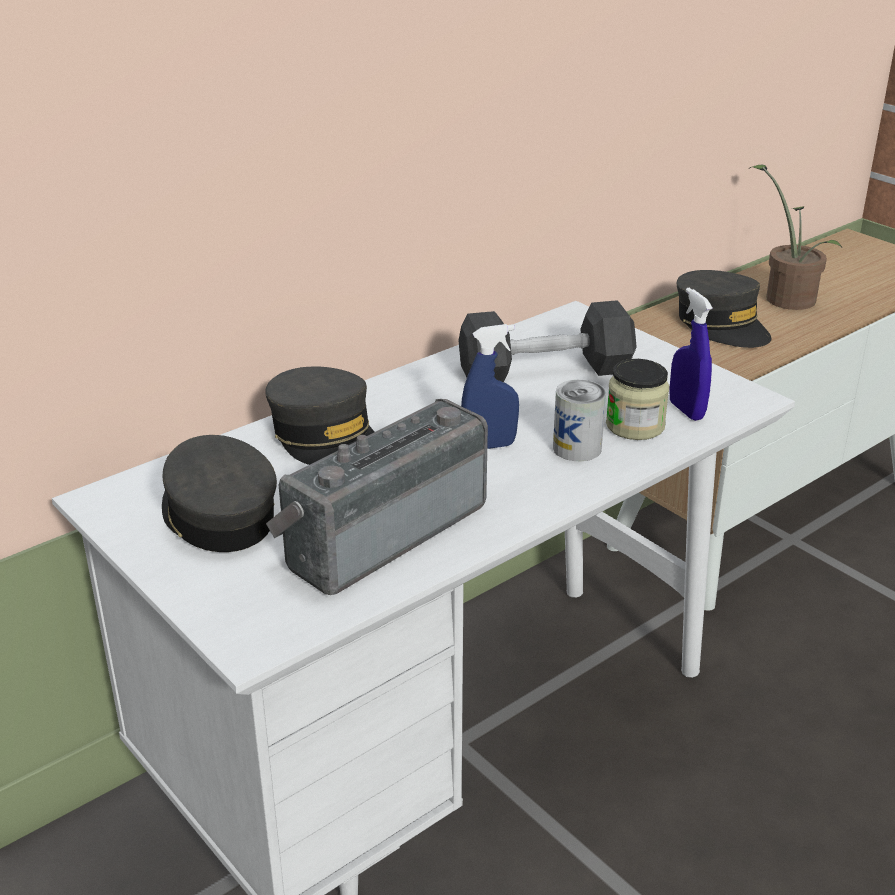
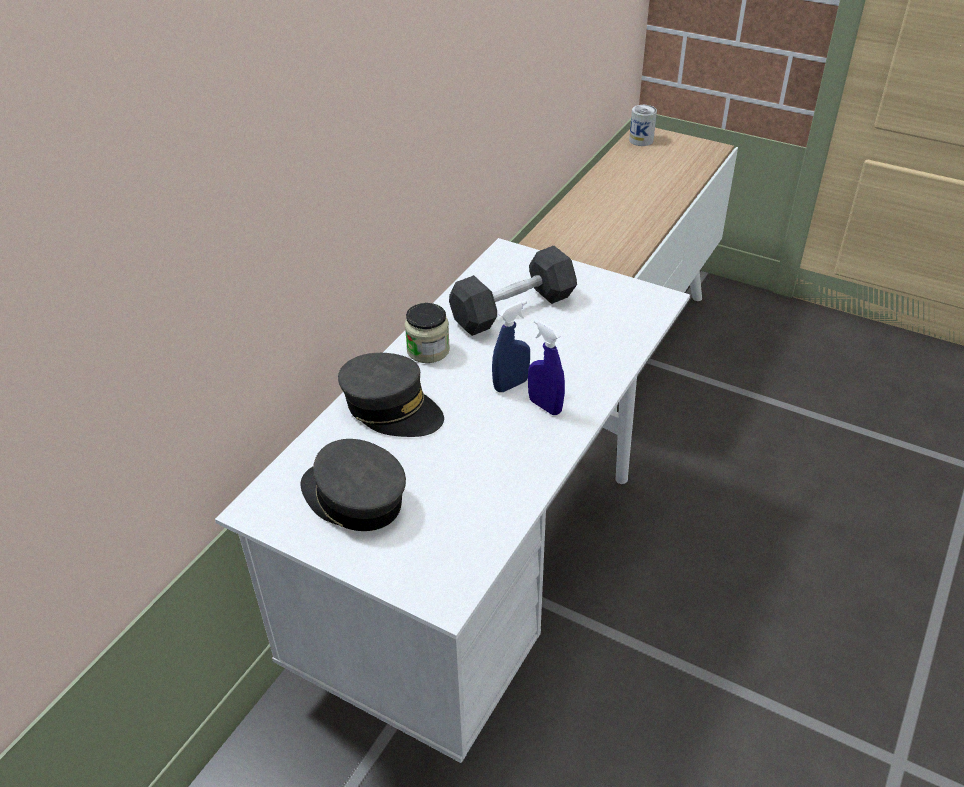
camera: 20 degrees left, 10 degrees up
radio [266,399,488,595] -> none
can [553,380,606,461] -> can moved to [629,105,657,146]
jar [606,359,670,440] -> jar moved to [405,303,450,363]
blue spray bottle [669,288,713,421] -> blue spray bottle moved to [528,319,565,415]
grey cap [677,270,771,348] -> none
potted plant [750,165,842,310] -> none

